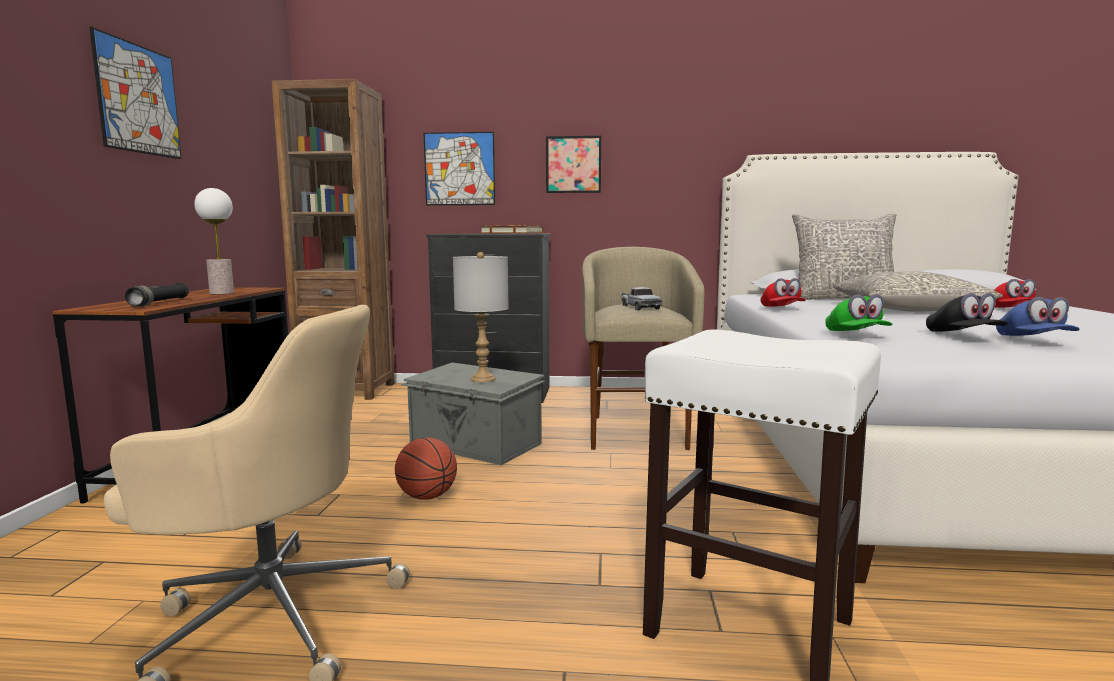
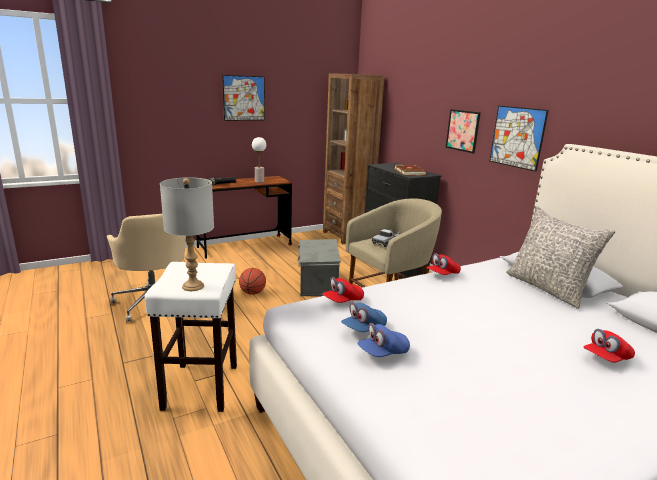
camera: 55 degrees right, 10 degrees up
picture [423,132,495,205] -> picture moved to [490,106,549,172]
grey table lamp [453,252,509,382] -> grey table lamp moved to [160,177,214,291]
green cap [825,294,892,331] -> red cap [322,277,364,303]
grey pillow [833,271,1003,312] -> none
black cap [926,293,1008,332] -> blue cap [341,302,387,332]

